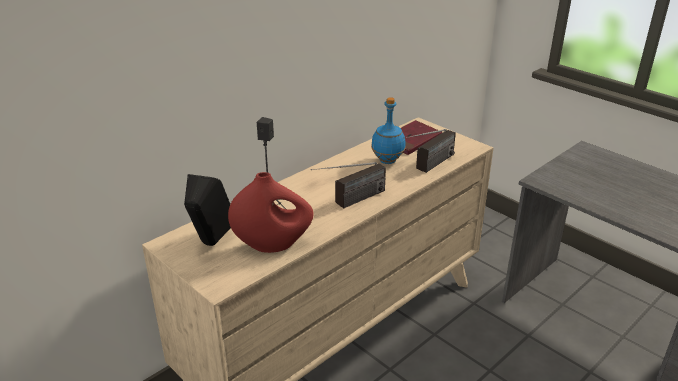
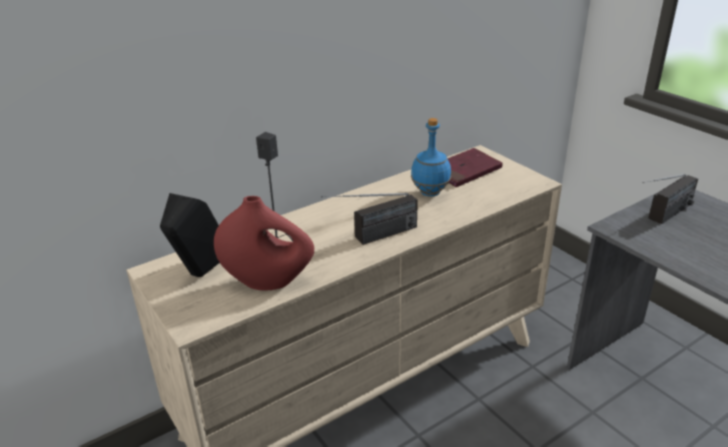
camera: 10 degrees right, 0 degrees up
radio [403,129,456,173] -> radio moved to [642,174,698,224]

